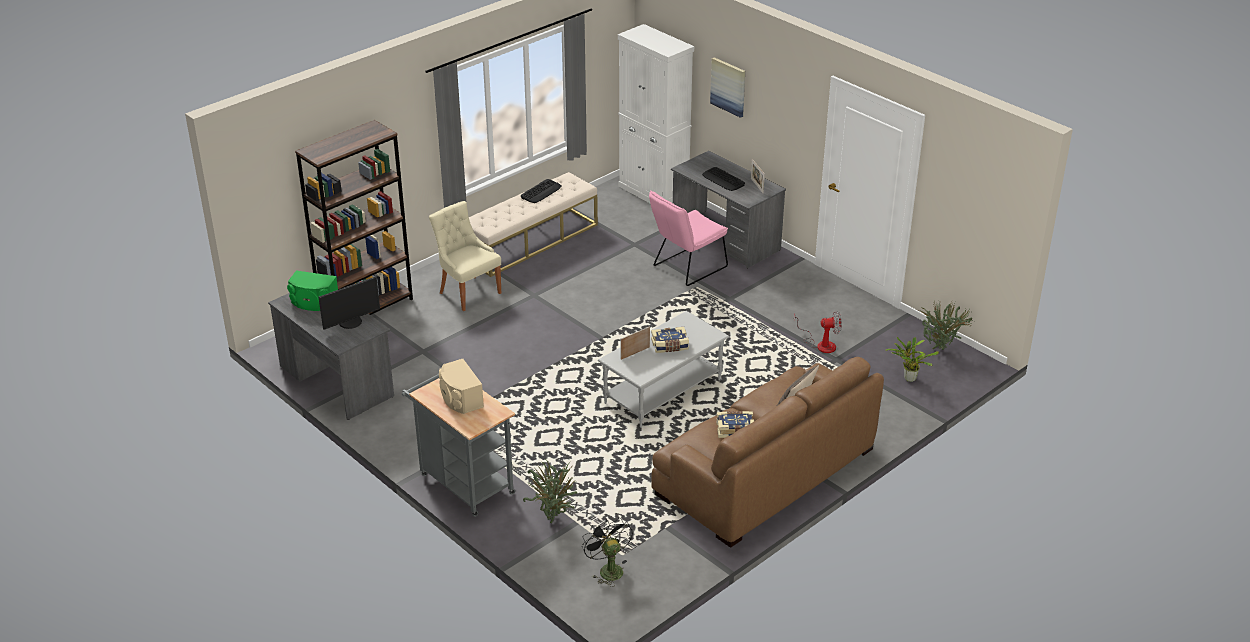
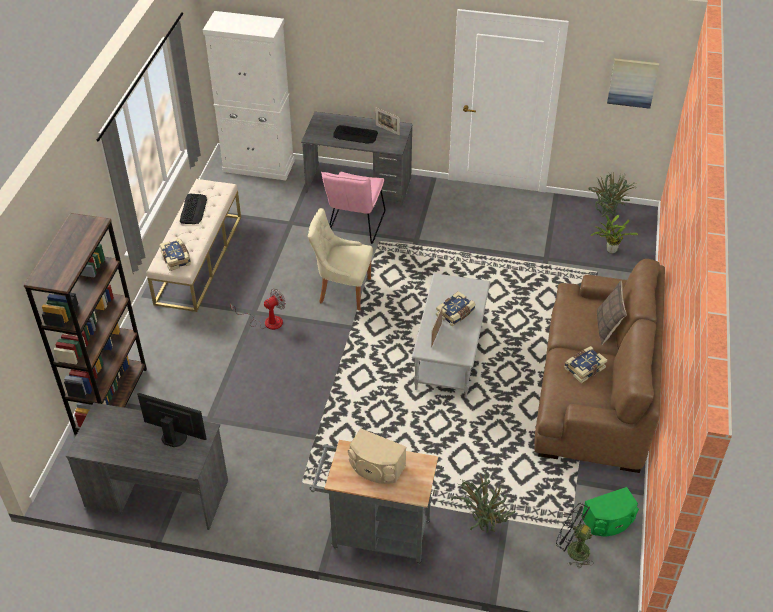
camera: 35 degrees left, 10 degrees up
green speaker [287,270,338,311] -> green speaker moved to [582,487,639,537]
monitor [319,276,380,330] -> monitor turned 90 degrees counterclockwise [137,393,206,447]
beige chair [429,201,501,311] -> beige chair moved to [308,208,373,310]
picture [710,57,745,118] -> picture moved to [607,58,659,109]
fan [794,311,842,353] -> fan moved to [230,289,286,330]
none -> book [159,238,191,271]

